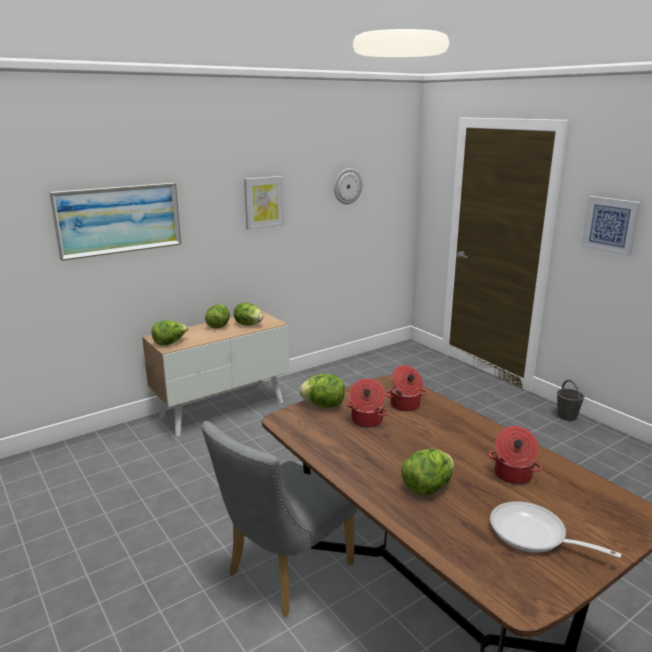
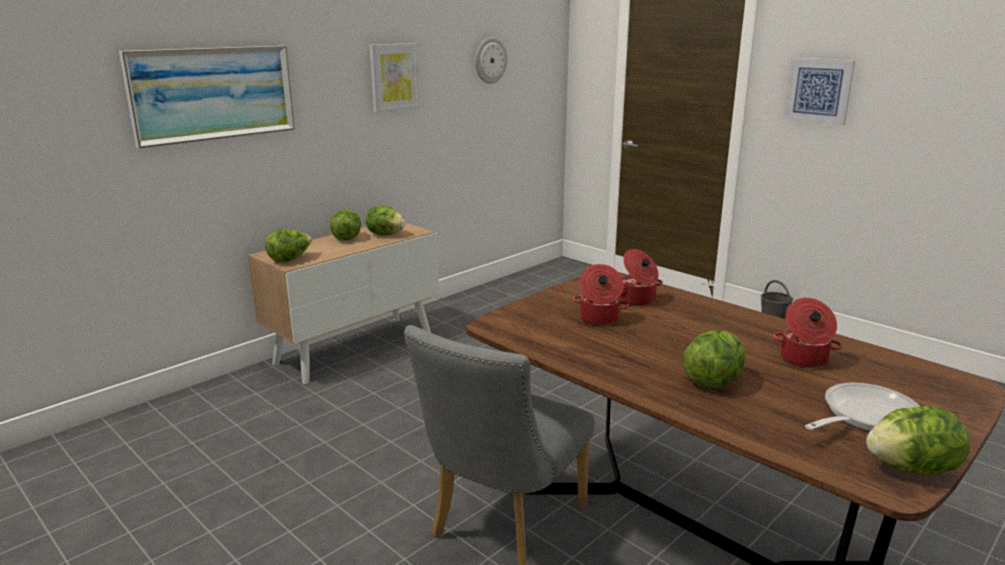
camera: 10 degrees left, 0 degrees up
lettuce [299,374,345,408] -> lettuce moved to [866,406,970,475]
frying pan [490,501,622,558] -> frying pan turned 120 degrees clockwise [805,383,920,431]

